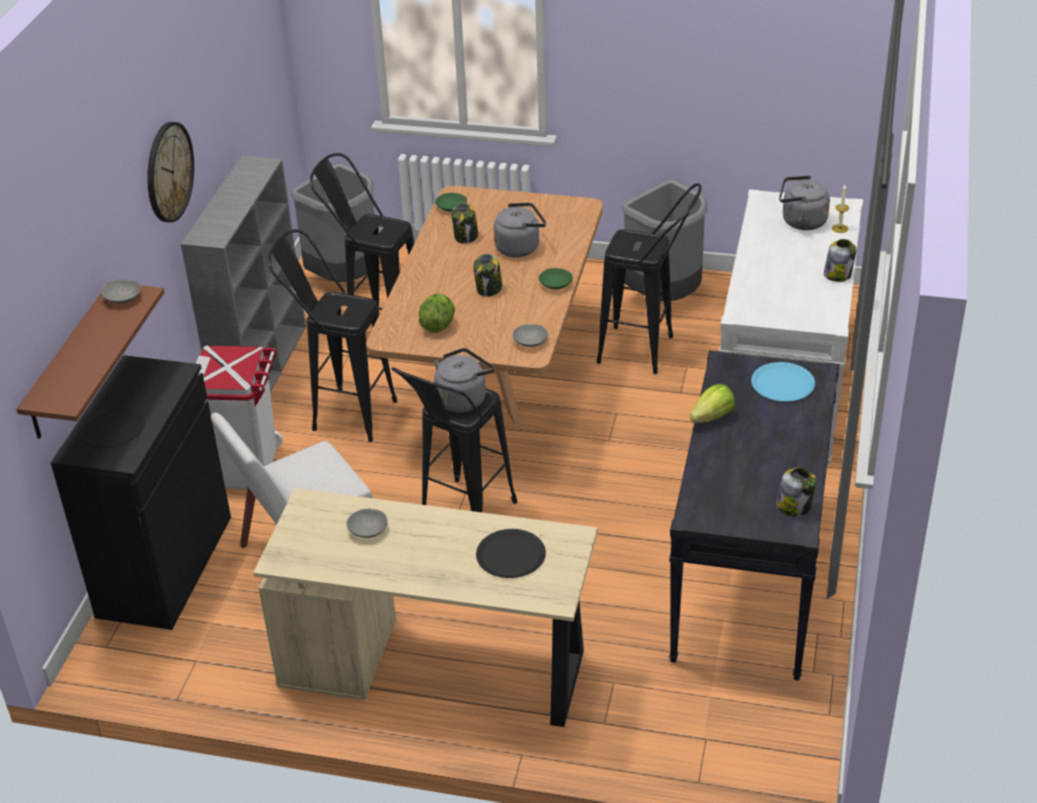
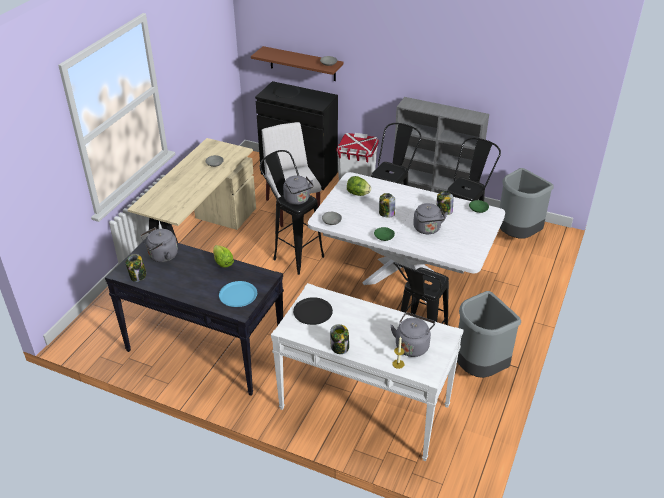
camera: 100 degrees right, 0 degrees up
wall clock [147,122,194,222] -> none
brown dining table [366,186,603,425] -> white dining table [308,172,505,303]
black plate [476,529,546,578] -> black plate moved to [293,297,333,325]
none -> grey kettle [140,227,178,262]

